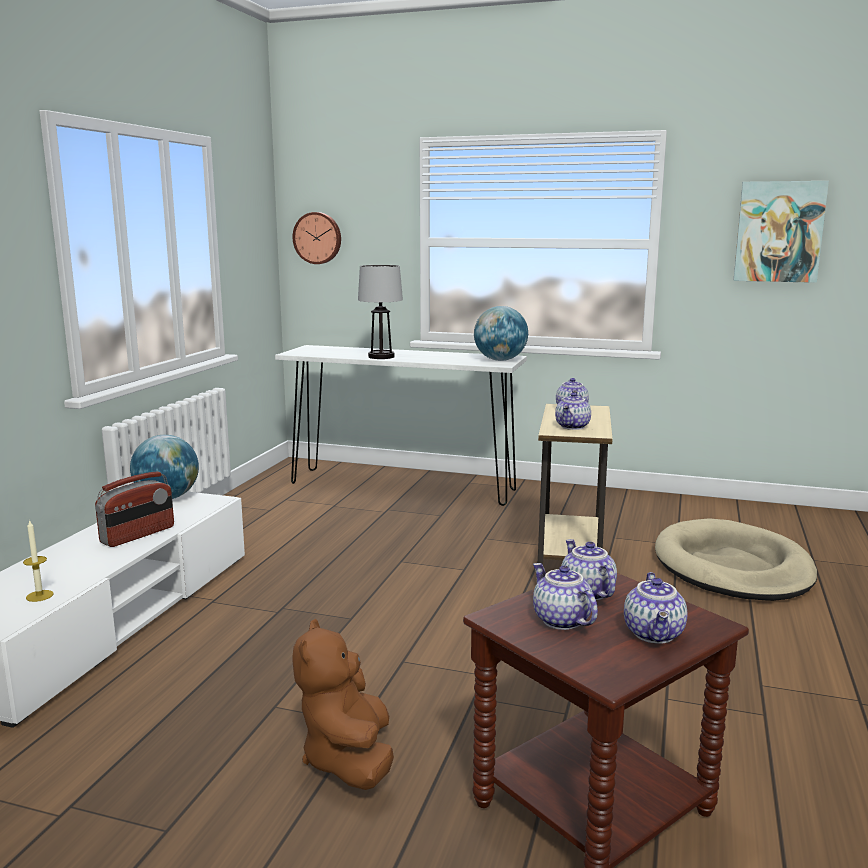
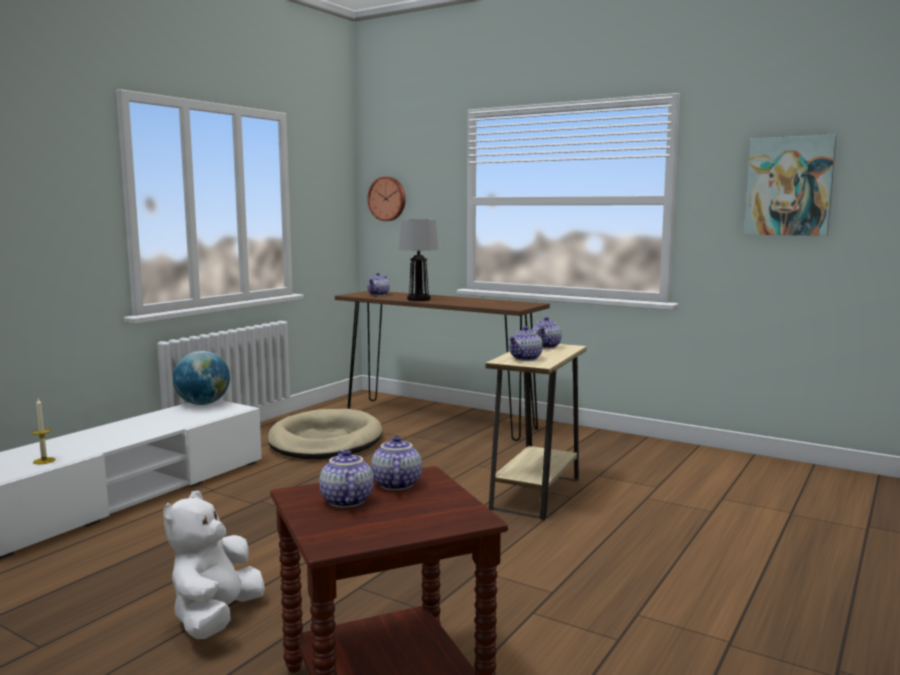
camera: 15 degrees right, 5 degrees down
radio [95,471,174,547] -> none
white console table [275,345,527,506] -> brown console table [335,291,550,441]
brown plush toy [293,619,394,790] -> white plush toy [163,491,265,639]
globe [474,306,528,361] -> none
teapot [624,572,687,644] -> teapot moved to [367,273,390,296]
beige dog bed [655,518,817,601] -> beige dog bed moved to [268,409,383,459]

